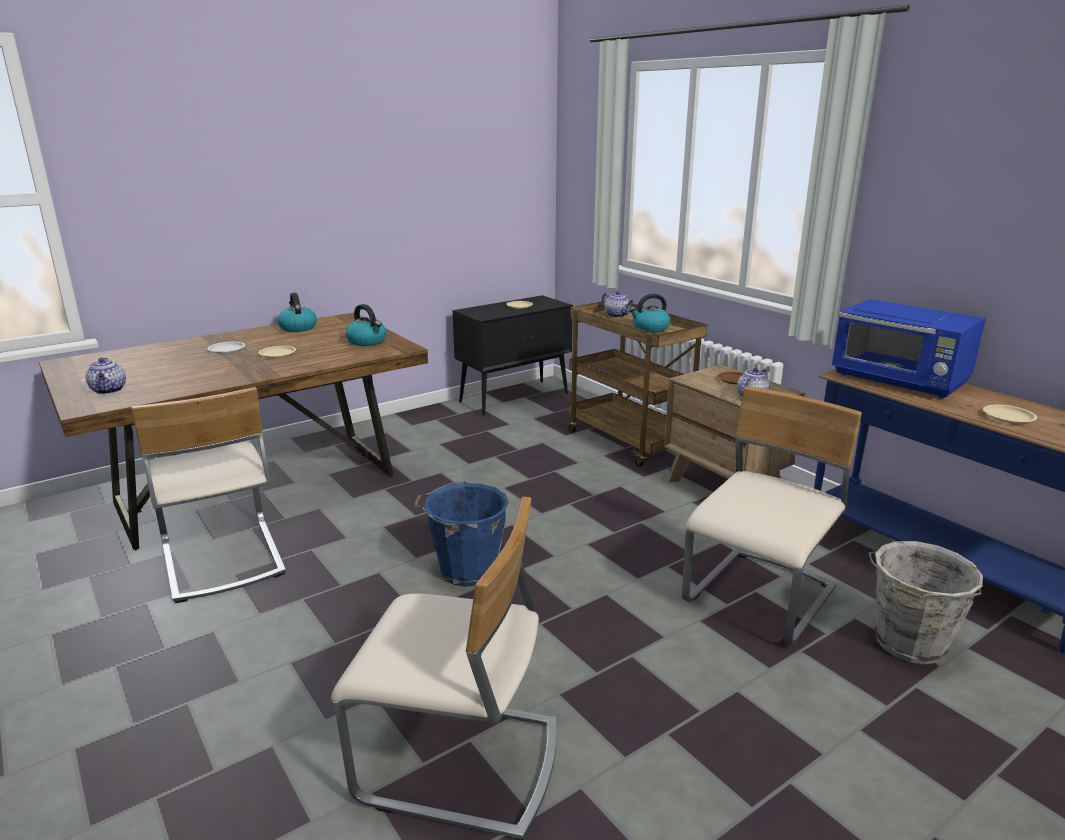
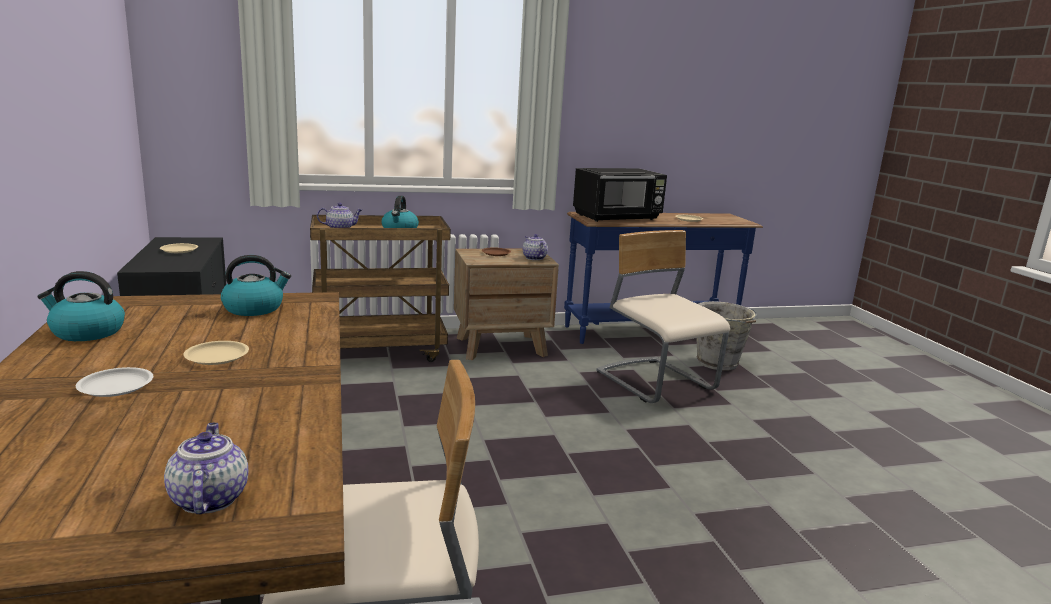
camera: 70 degrees left, 5 degrees down
teapot [86,358,126,394] -> teapot turned 105 degrees counterclockwise [164,423,248,514]
beige chair [331,497,557,840] -> none
blue bucket [414,481,509,587] -> none
blue microwave [831,299,986,398] -> black microwave [573,168,667,222]

